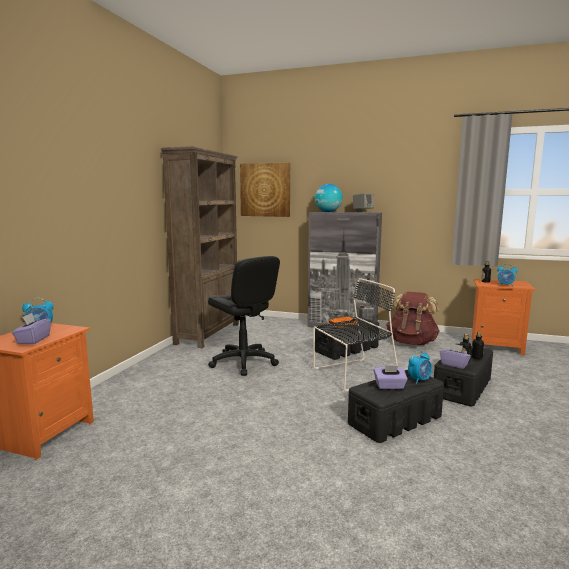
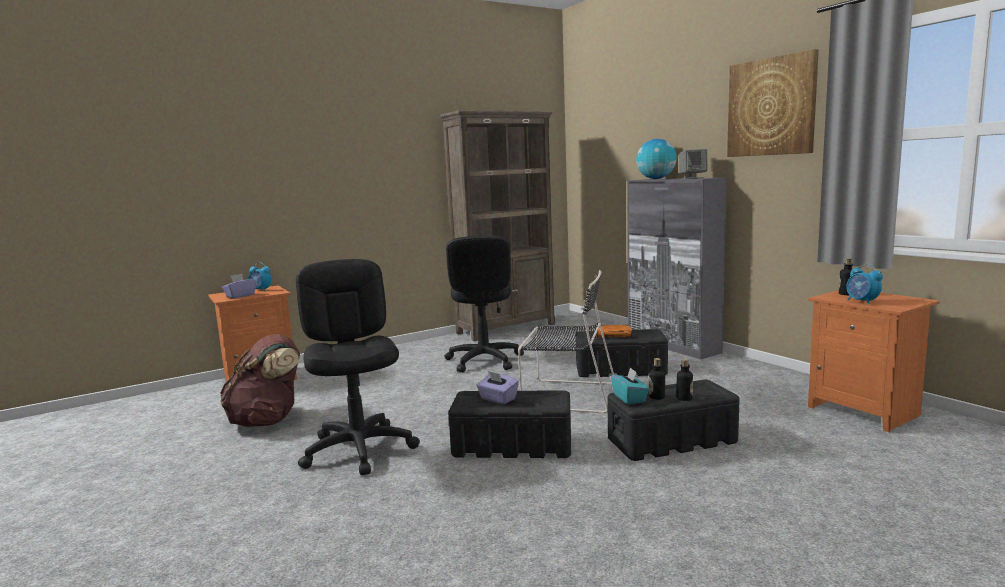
camera: 40 degrees right, 0 degrees up
picture [240,163,290,217] -> picture moved to [727,49,819,157]
brown backpack [386,292,440,345] -> brown backpack moved to [220,334,300,427]
alarm clock [408,350,432,384] -> none
purple tissue box [440,343,471,369] -> turquoise tissue box [611,367,649,405]
none -> black office chair [296,259,420,475]

